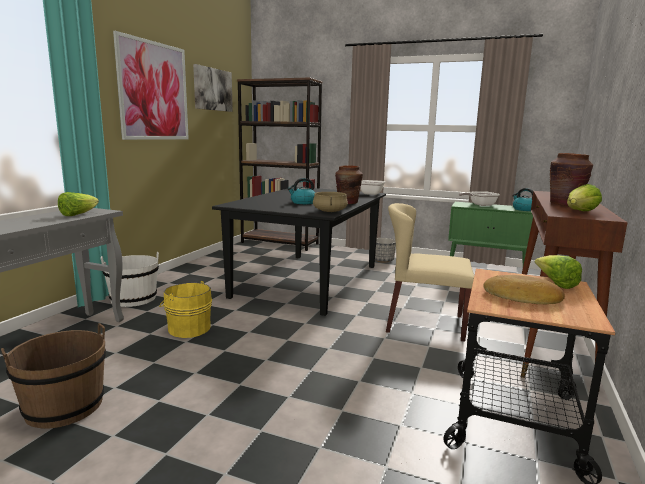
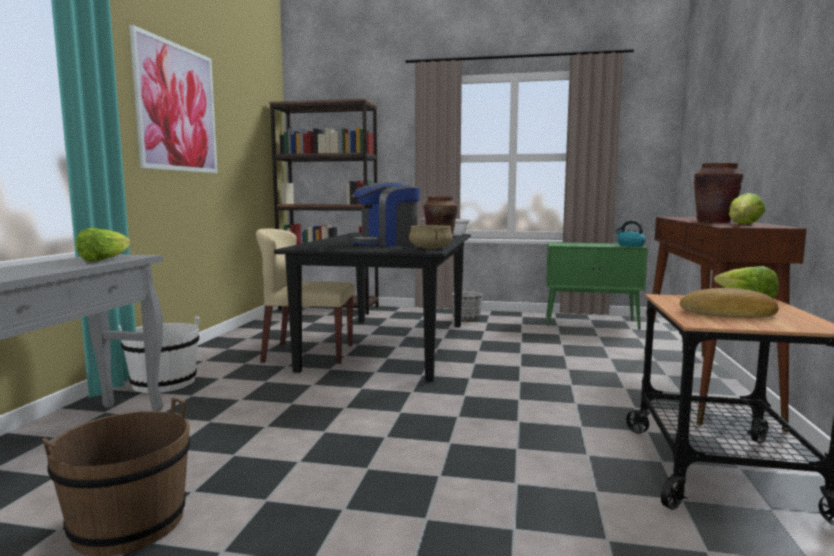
camera: 10 degrees left, 5 degrees down
yellow bucket [159,281,212,338] -> none
picture [193,64,233,112] -> none
kettle [288,178,315,204] -> coffee machine [348,182,420,246]
beige chair [386,203,474,342] -> beige chair moved to [256,228,355,364]
frying pan [459,191,500,206] -> none

